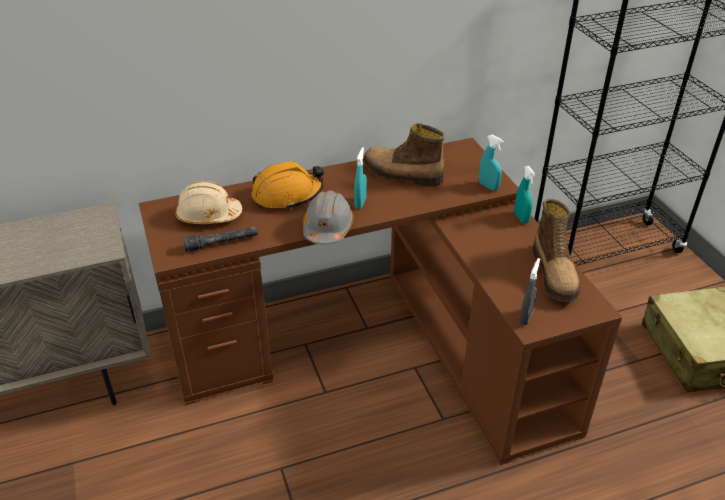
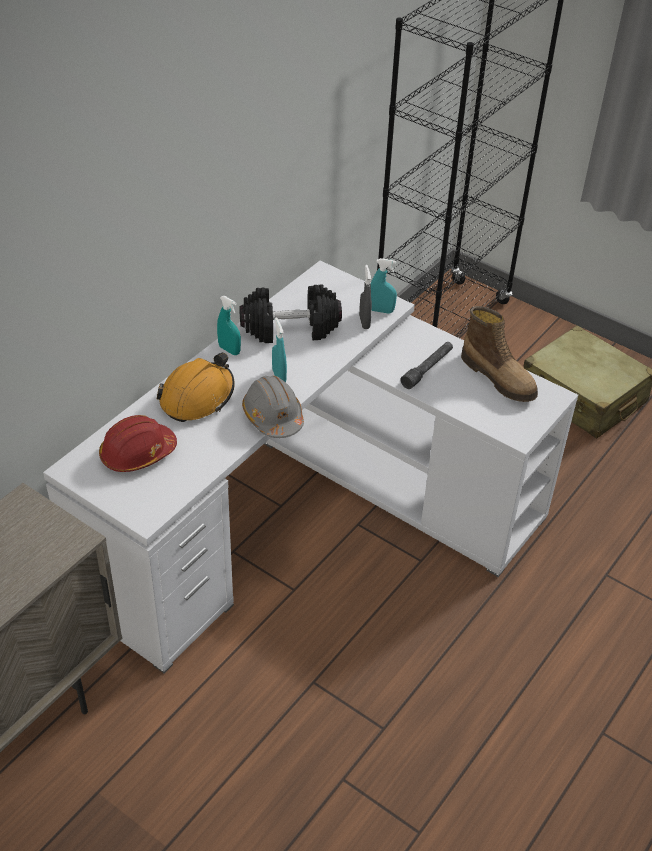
camera: 35 degrees left, 5 degrees up
brown desk [139,138,622,465] -> white desk [43,260,578,674]
beige hard hat [175,181,242,224] -> red hard hat [99,415,177,472]
grey flashlight [182,227,258,252] -> grey flashlight moved to [400,342,453,389]
boot [363,123,445,187] -> black dumbbell [239,284,342,343]
turquoise spray bottle [515,166,535,223] -> turquoise spray bottle moved to [217,296,241,355]
grey spray bottle [519,258,540,326] -> grey spray bottle moved to [359,265,372,329]

